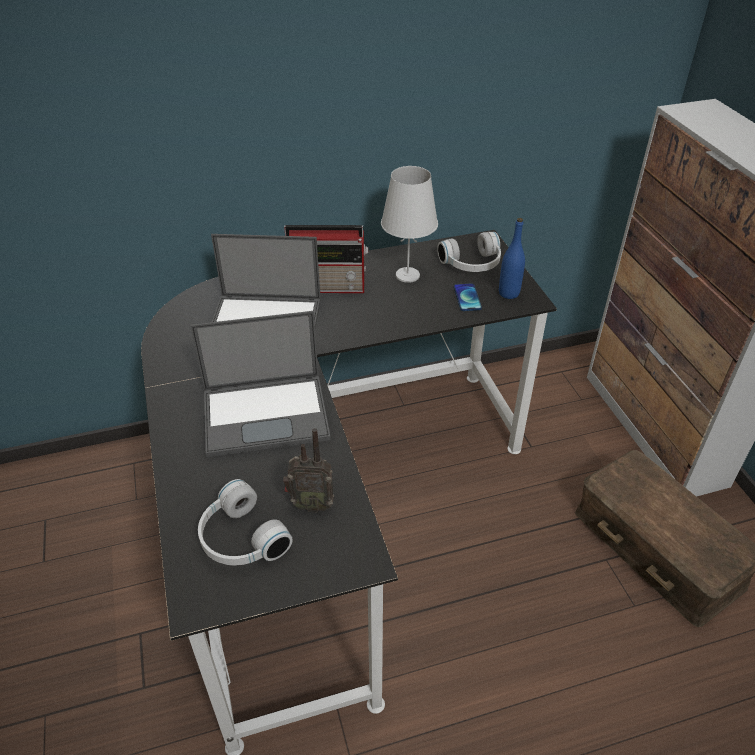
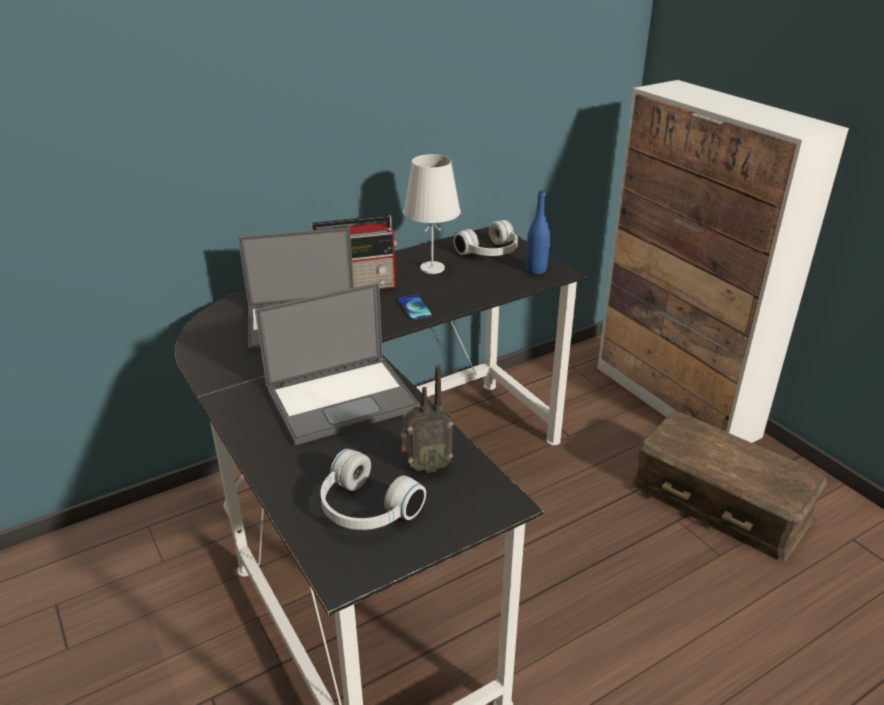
camera: 15 degrees left, 10 degrees down
phone [454,283,482,311] -> phone moved to [397,295,432,320]

